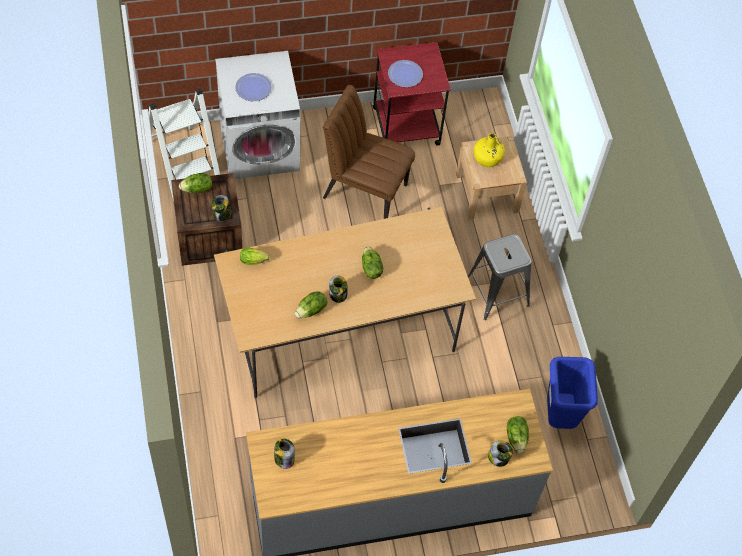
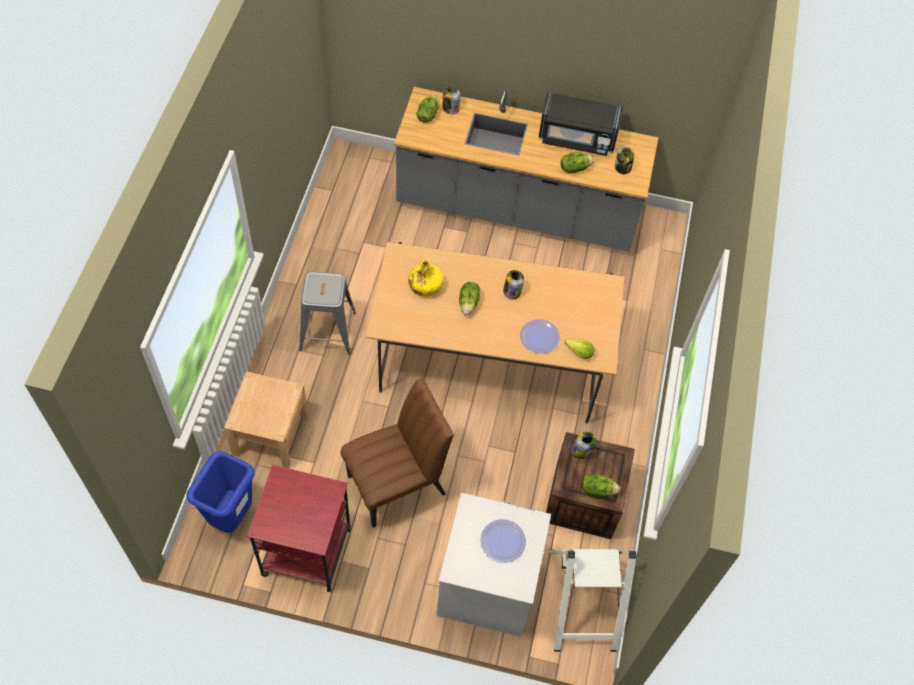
camera: 155 degrees left, 0 degrees up
lettuce [295,291,328,318] -> lettuce moved to [560,152,594,173]
brown chair [323,85,415,219] -> brown chair turned 75 degrees counterclockwise [341,379,454,528]
plate [388,60,423,87] -> plate moved to [520,319,560,354]
yellow bottle [474,133,505,167] -> yellow bottle moved to [408,260,444,297]
blue trash can [547,357,598,429] -> blue trash can moved to [187,451,255,533]
none -> black microwave [539,92,623,156]

